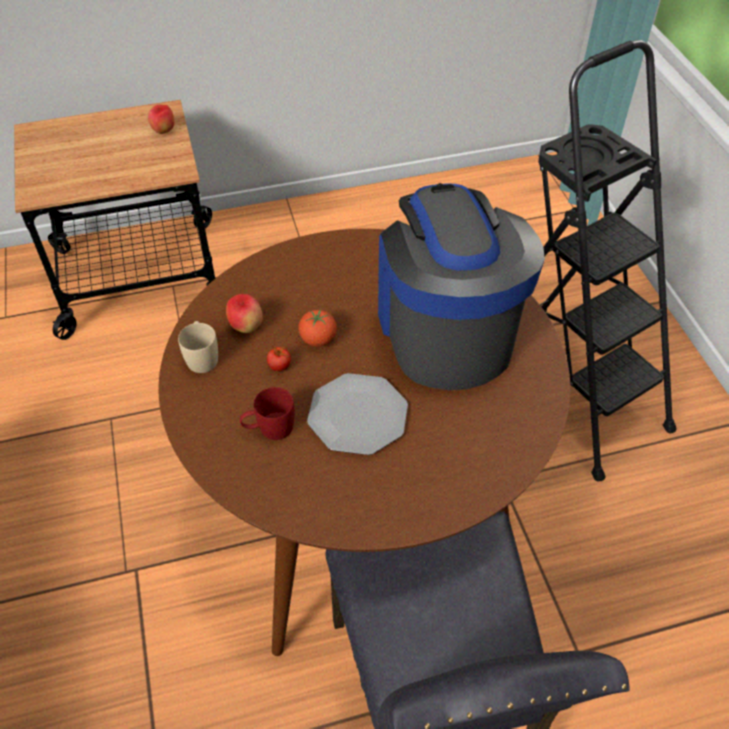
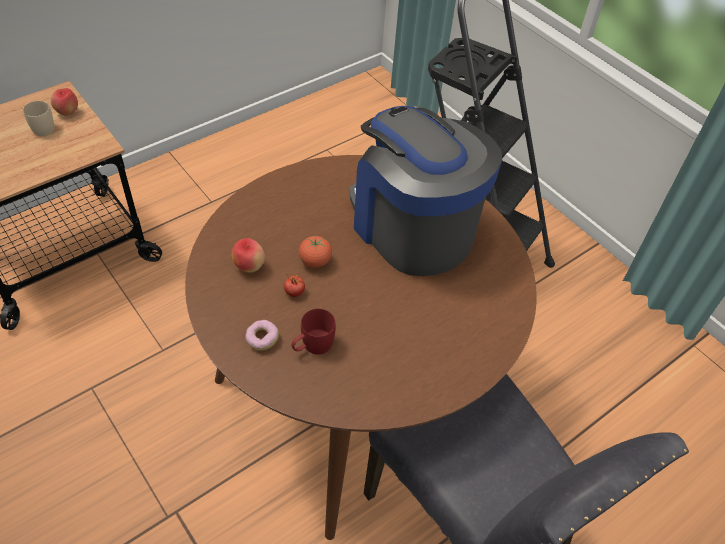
camera: 25 degrees left, 0 degrees up
beige mug [178,321,218,373] -> beige mug moved to [23,101,54,136]
plate [307,373,408,455] -> none
none -> donut [245,320,279,351]

